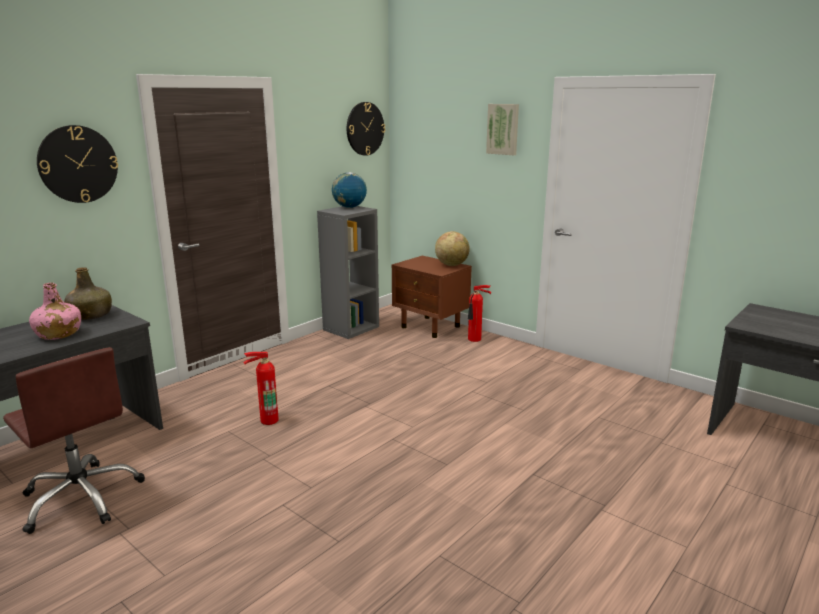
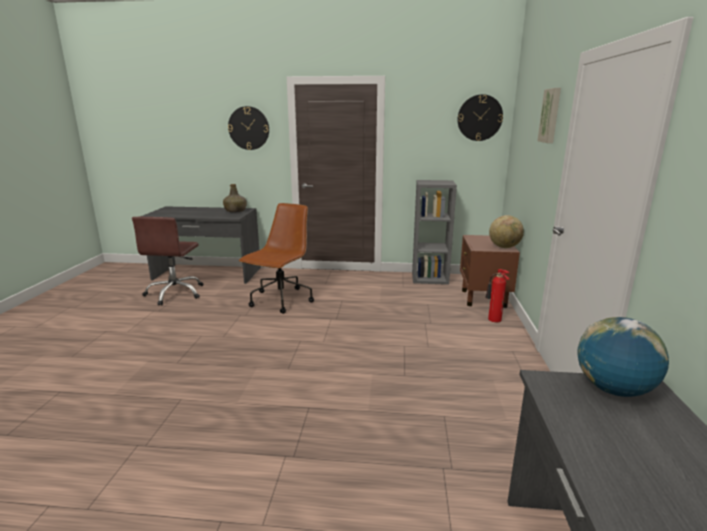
camera: 55 degrees right, 0 degrees up
pink bottle [29,282,81,340] -> none
fire extinguisher [243,352,279,425] -> brown office chair [239,203,314,314]
globe [332,172,367,208] -> globe moved to [577,317,669,397]

